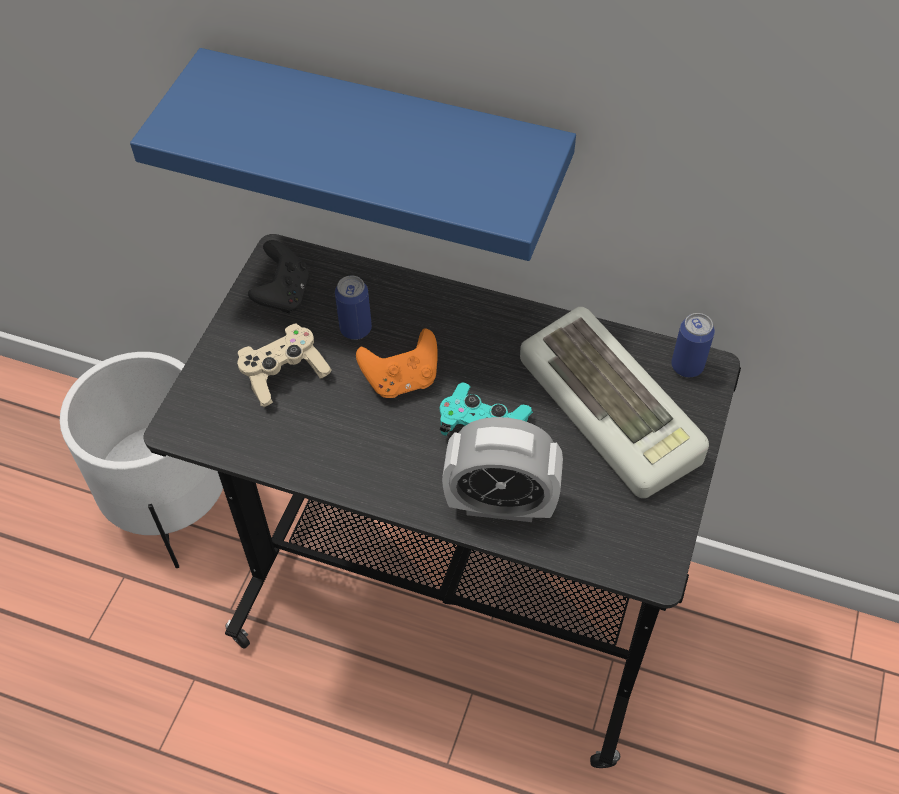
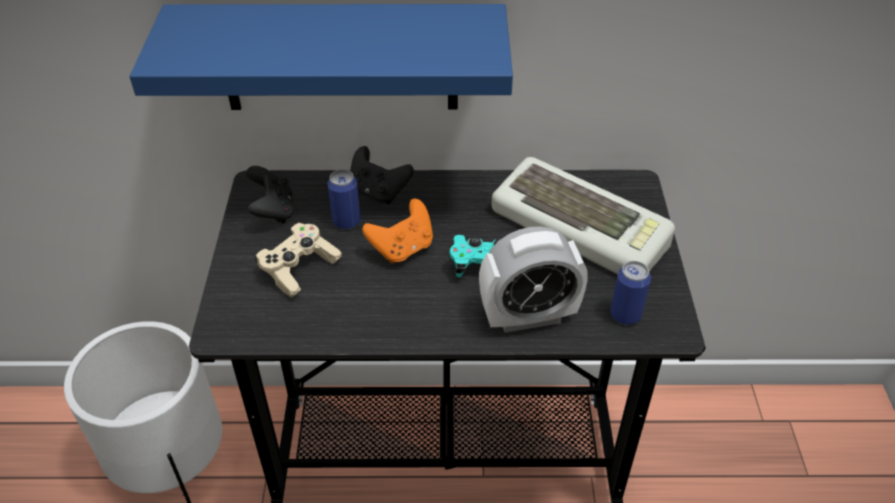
camera: 20 degrees left, 10 degrees down
can [671,313,715,378] -> can moved to [611,261,651,325]
none -> black game controller [350,146,414,204]

